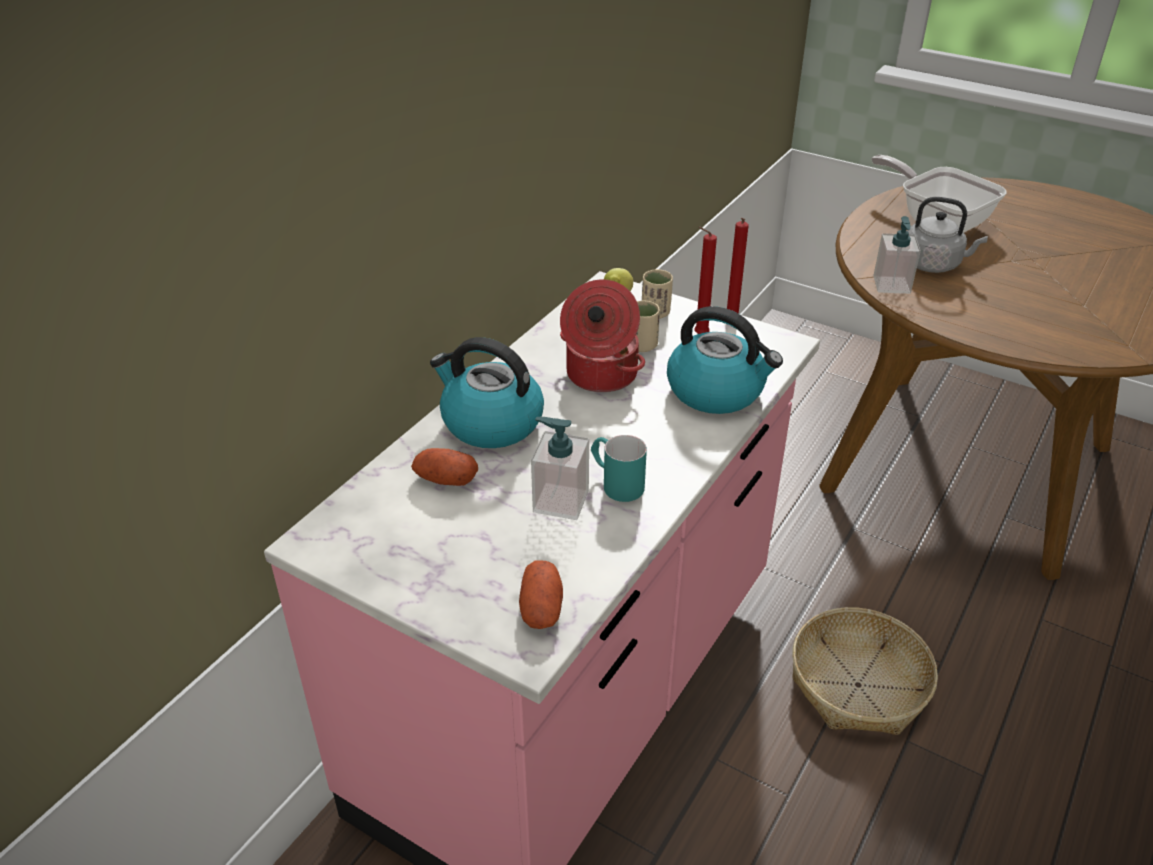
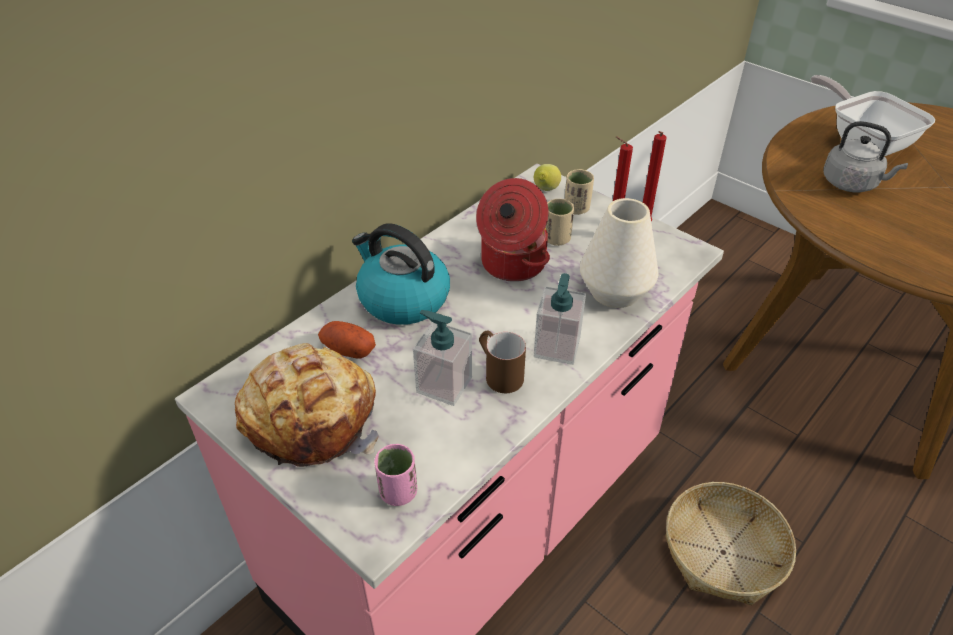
camera: 10 degrees right, 5 degrees up
potato [519,560,563,629] -> pink cup [374,444,417,506]
turquoise mug [591,435,647,502] -> brown mug [479,330,526,393]
kettle [667,306,783,414] -> white vase [580,198,658,308]
soap dispenser [873,216,921,294] -> soap dispenser moved to [534,273,586,365]
none -> bread [235,343,379,467]

